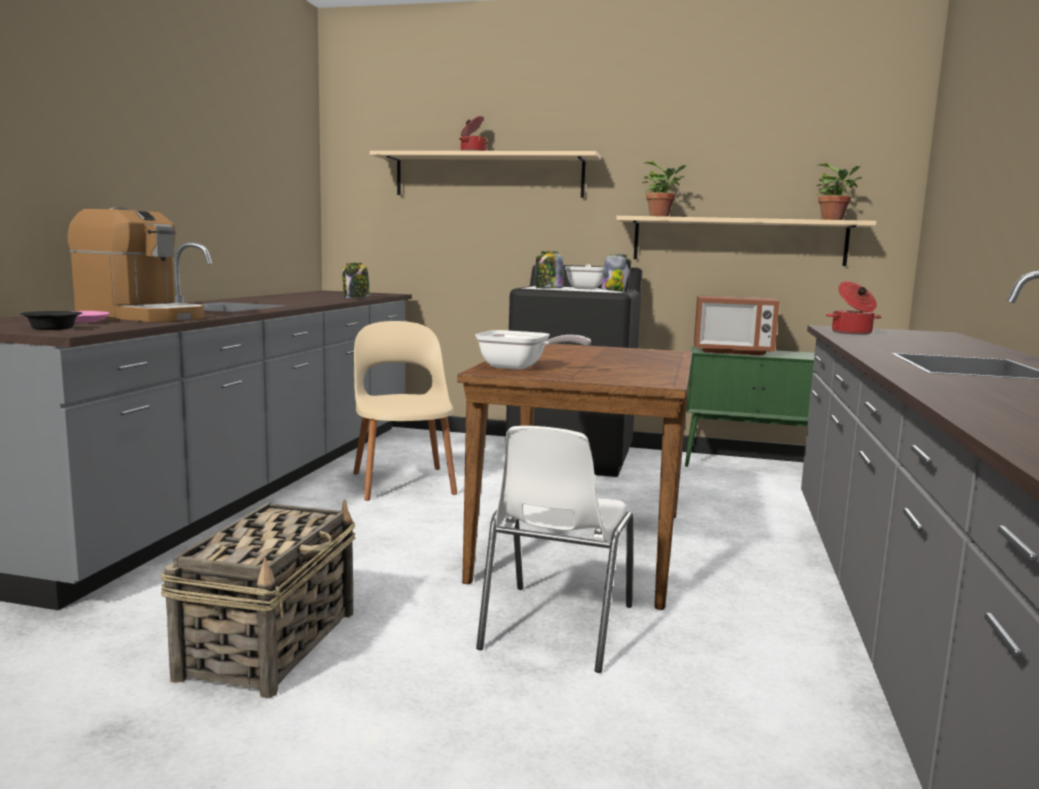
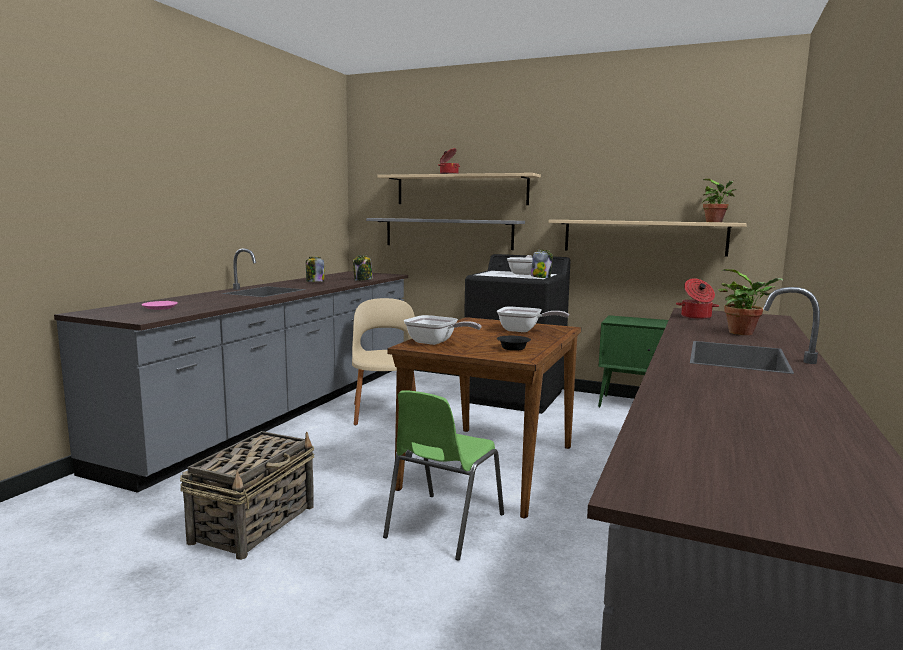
camera: 10 degrees right, 0 degrees up
black bowl [20,311,82,330] -> black bowl moved to [497,336,531,351]
coffee machine [67,207,204,322] -> none
white chair [476,426,633,673] -> green chair [383,390,504,561]
jar [536,251,563,288] -> jar moved to [306,257,325,282]
potted plant [642,161,687,217] -> potted plant moved to [718,269,783,335]
microwave [694,295,780,356] -> none
none -> grey shelf [366,218,525,250]
none -> frying pan [497,307,569,332]

